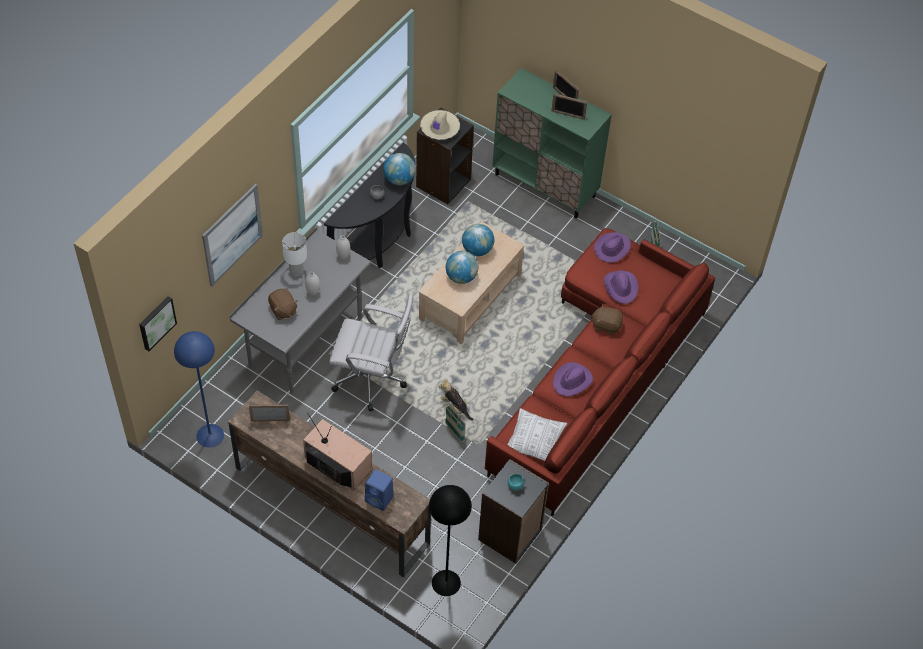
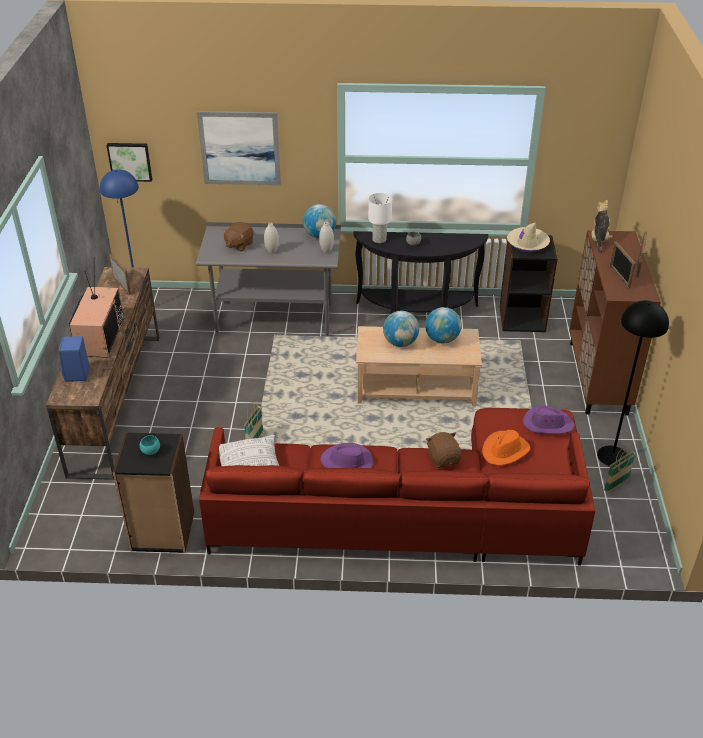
camera: 60 degrees right, 15 degrees down
white table lamp [282,232,307,276] -> white table lamp moved to [368,193,392,243]
white office chair [329,293,414,411] -> none
globe [383,153,416,185] -> globe moved to [303,204,336,238]
black floor lamp [429,485,472,596] -> black floor lamp moved to [597,300,669,466]
plush toy [438,378,474,421] -> plush toy moved to [591,199,613,254]
green cabinet [493,68,612,218] -> brown cabinet [569,230,661,416]
purple hat [604,270,639,304] -> orange hat [482,430,530,465]

